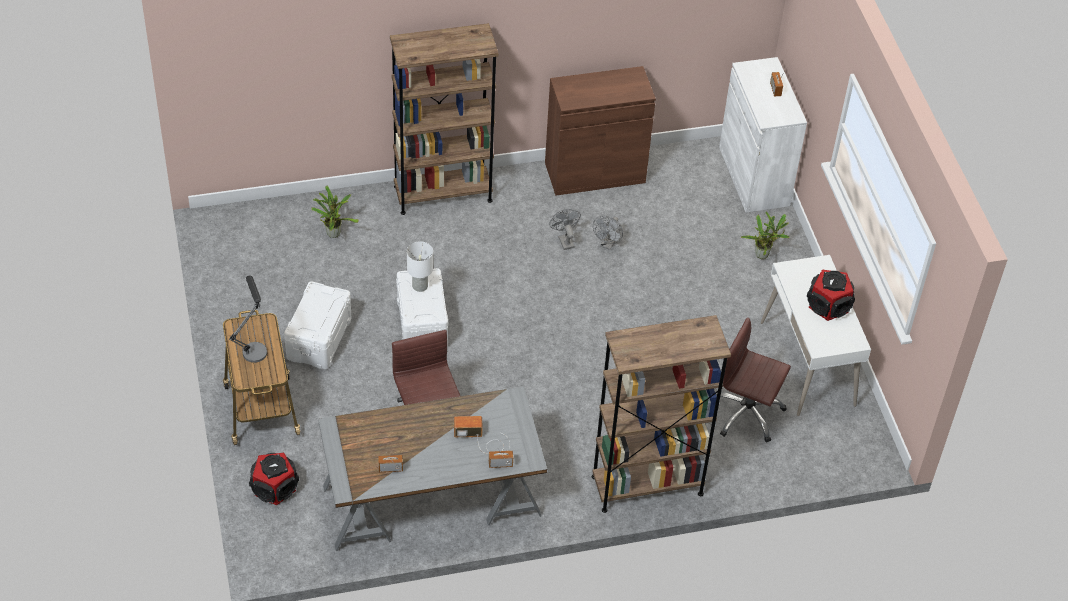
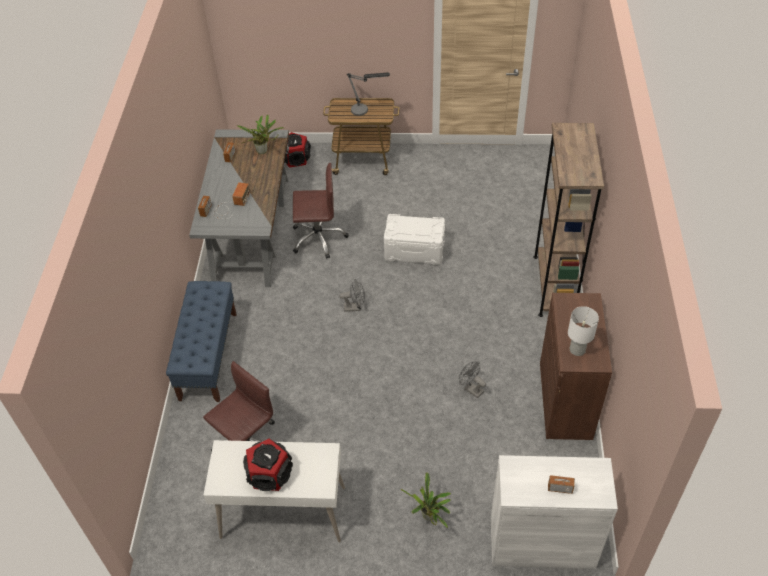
camera: 110 degrees right, 0 degrees up
white storage box [284,281,351,369] -> none
potted plant [311,185,359,238] -> potted plant moved to [237,115,283,154]
white table lamp [407,241,433,292] -> white table lamp moved to [568,306,599,356]
grey fan [549,209,581,250] -> grey fan moved to [339,279,365,312]
brown bookcase [592,315,731,513] -> blue bench [166,281,237,402]

